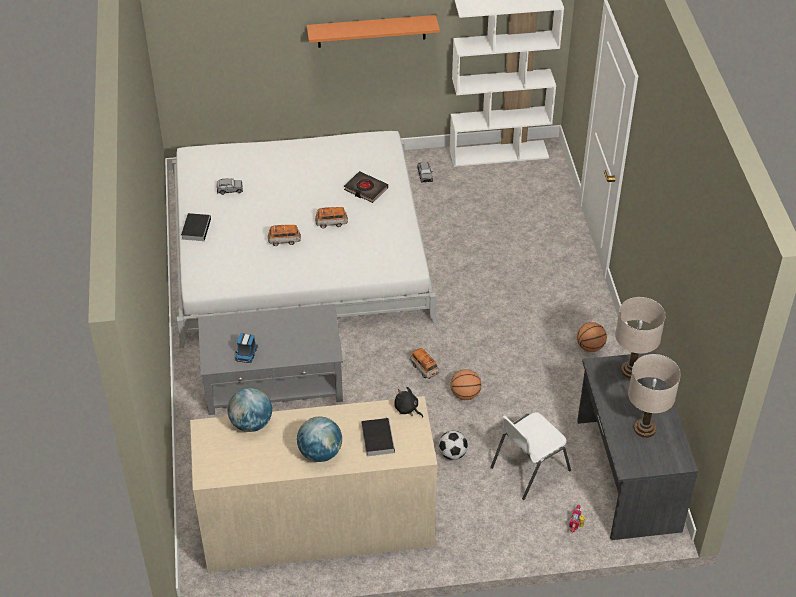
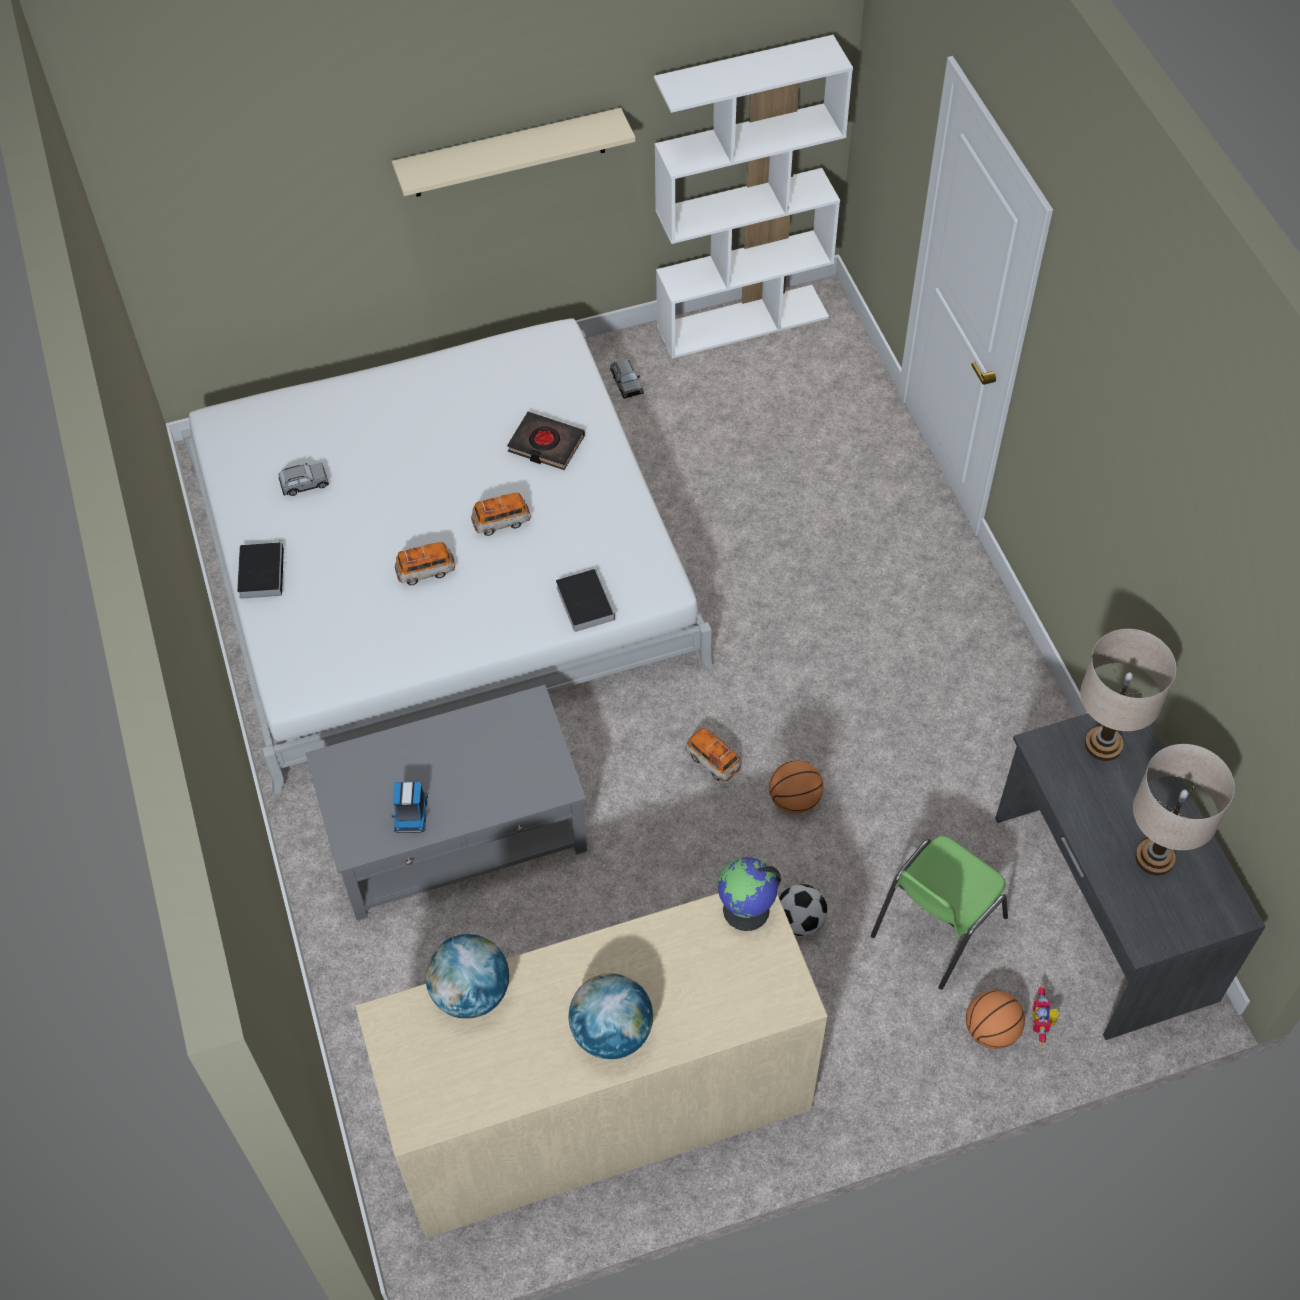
camera: 10 degrees left, 10 degrees up
orange shelf [307,15,440,48] -> beige shelf [392,108,635,197]
book [361,417,395,456] -> book moved to [556,567,615,632]
black plush toy [394,387,423,418] -> globe [717,857,781,931]
white chair [490,412,571,500] -> green chair [871,836,1008,990]
basketball [577,322,607,352] -> basketball moved to [966,990,1025,1049]

